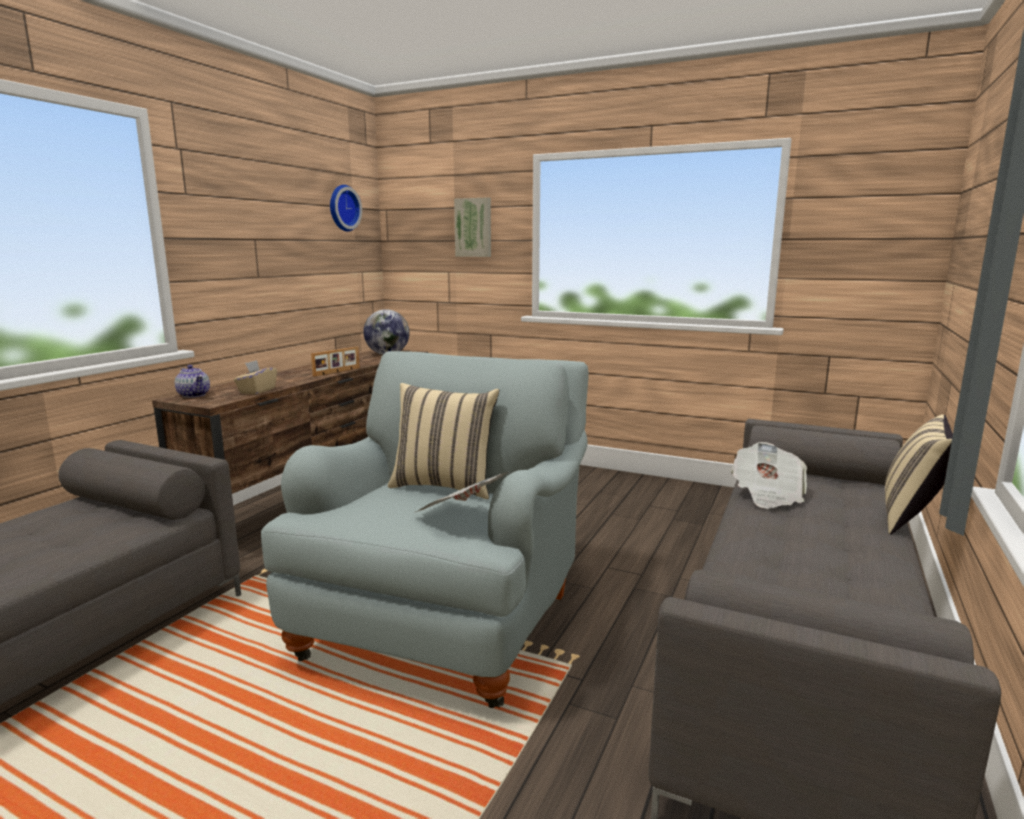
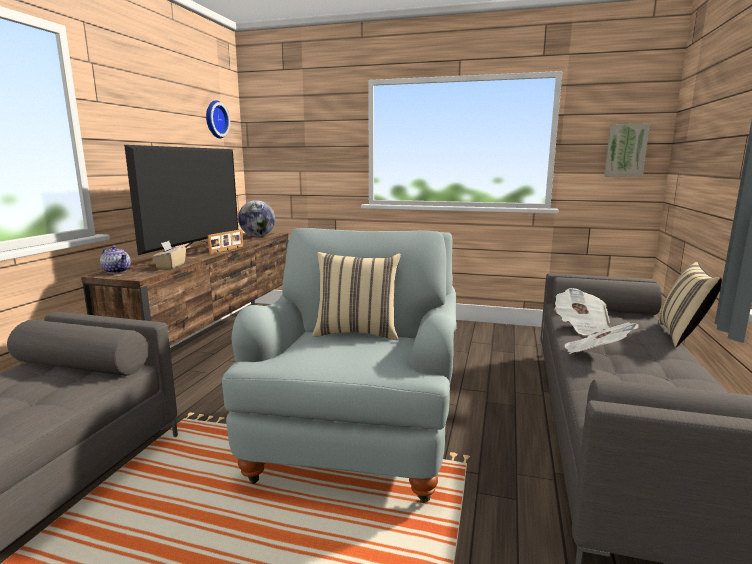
camera: 10 degrees left, 0 degrees up
newspaper [414,472,509,513] -> newspaper moved to [565,322,639,354]
picture [454,197,491,257] -> picture moved to [604,123,650,177]
none -> television [124,145,238,255]

